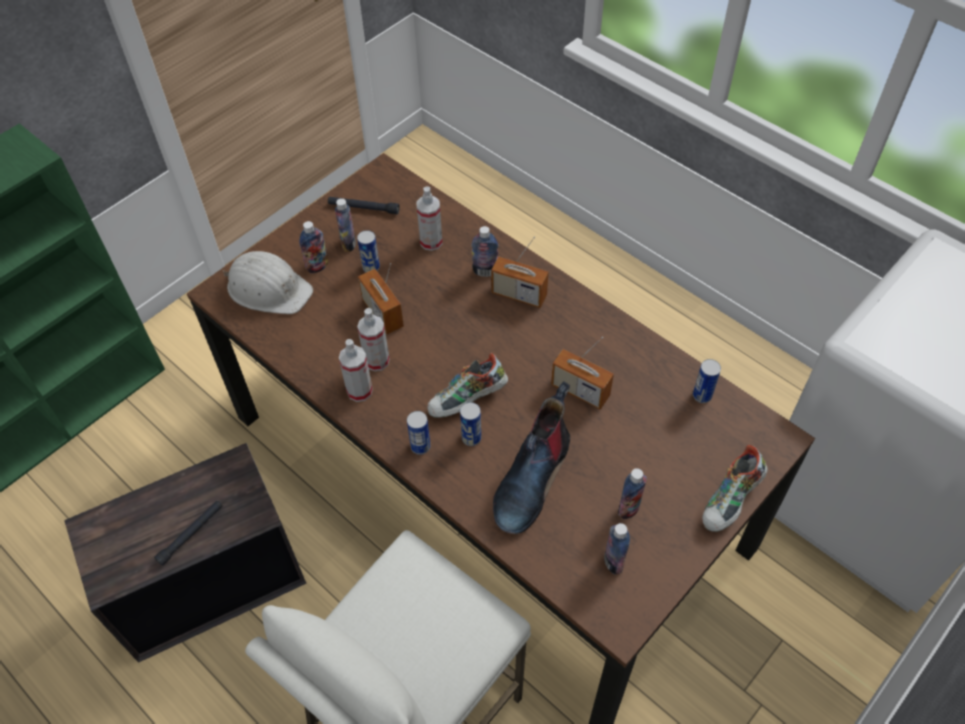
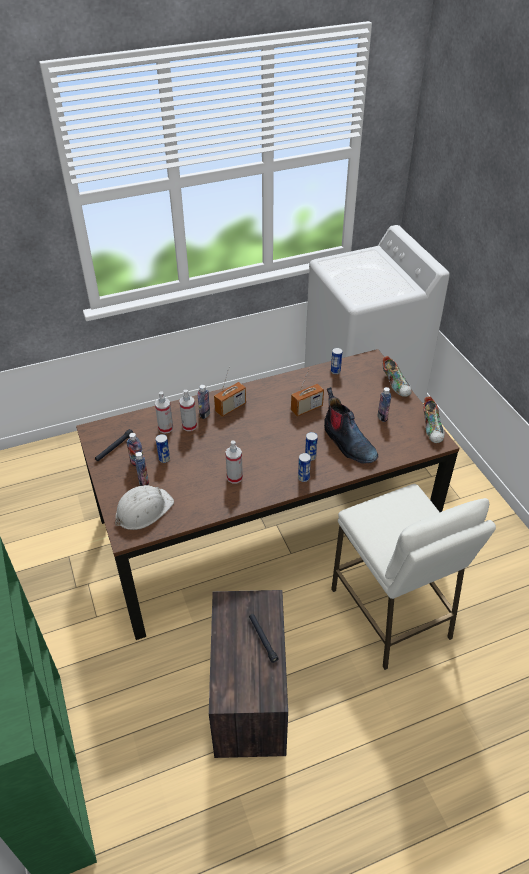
camera: 65 degrees left, 10 degrees down
spray bottle [339,339,373,402] -> spray bottle moved to [179,390,197,431]
radio [358,263,404,334] -> none
shoe [427,353,508,418] -> shoe moved to [423,396,445,443]
bottle [604,523,630,574] -> none

